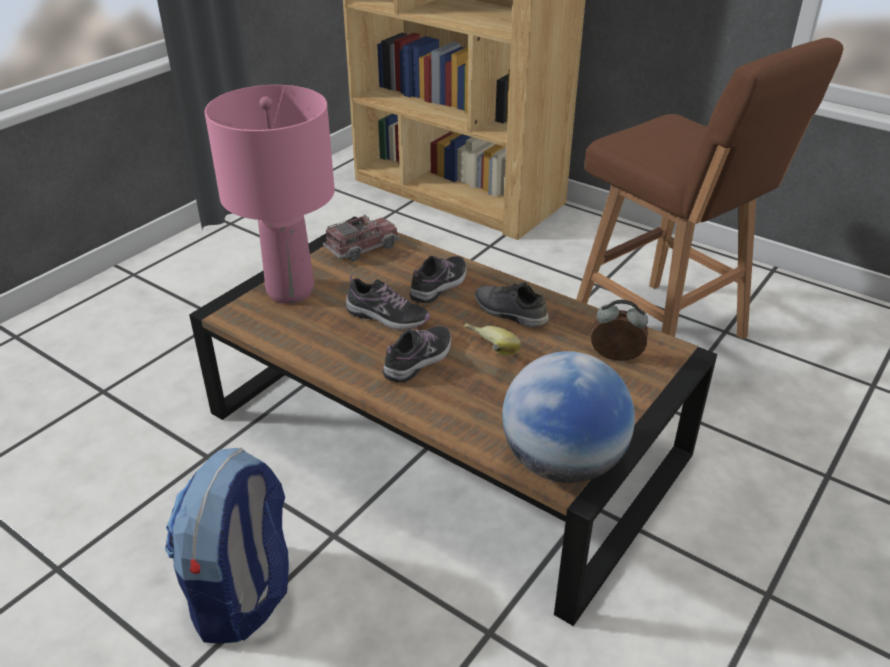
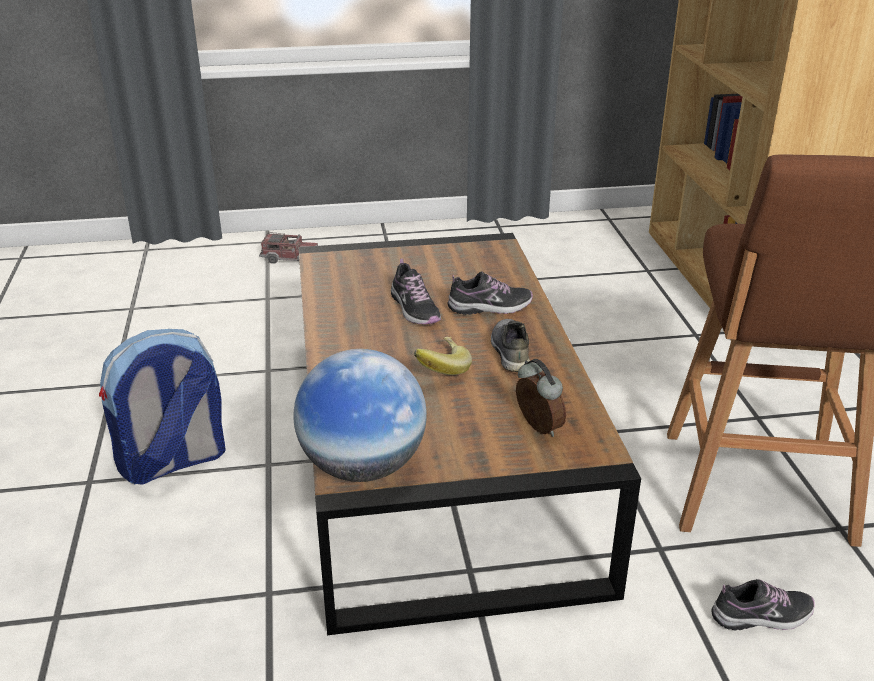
camera: 45 degrees right, 5 degrees down
pink table lamp [205,85,335,304] -> none
toy truck [323,214,399,262] -> toy truck moved to [259,232,318,264]
shoe [383,326,452,382] -> shoe moved to [712,579,815,630]

